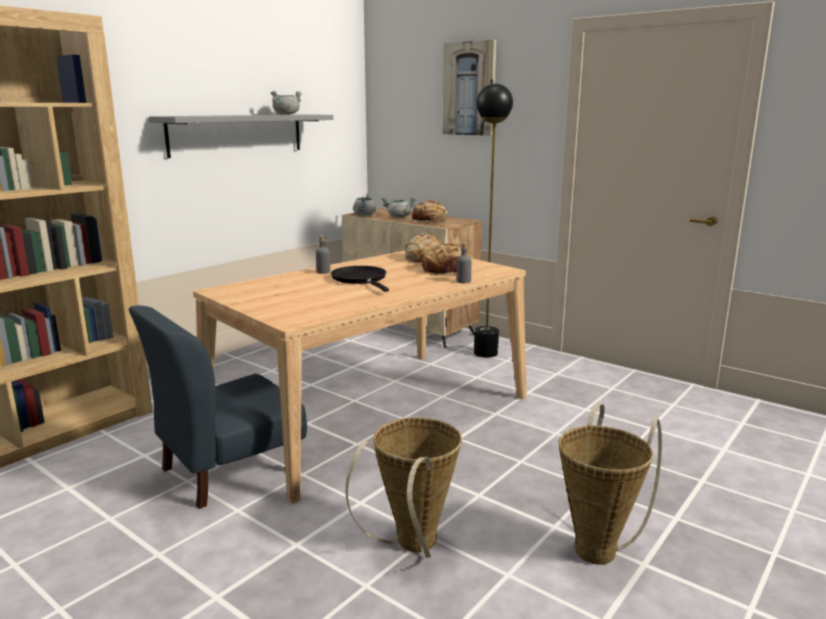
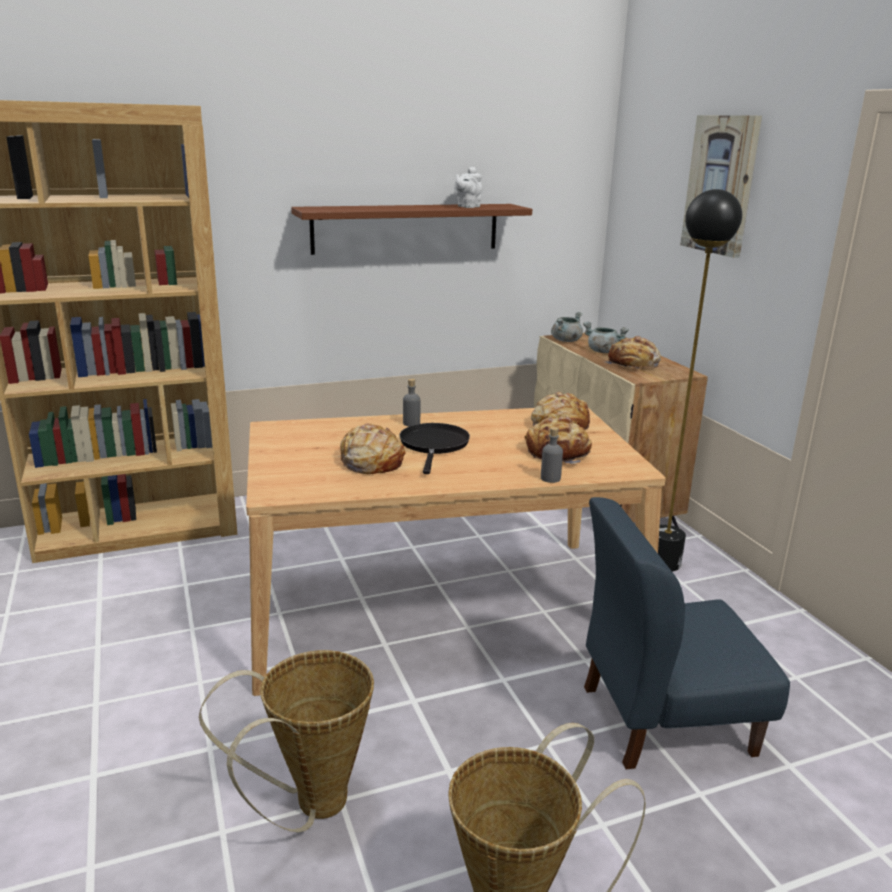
camera: 30 degrees right, 5 degrees up
blue chair [129,305,307,509] -> blue chair moved to [584,497,790,769]
grey shelf [149,114,333,158] -> brown shelf [291,204,532,255]
grey cooking pot [271,91,302,115] -> white teapot [454,167,482,208]
none -> bread [338,423,405,474]

